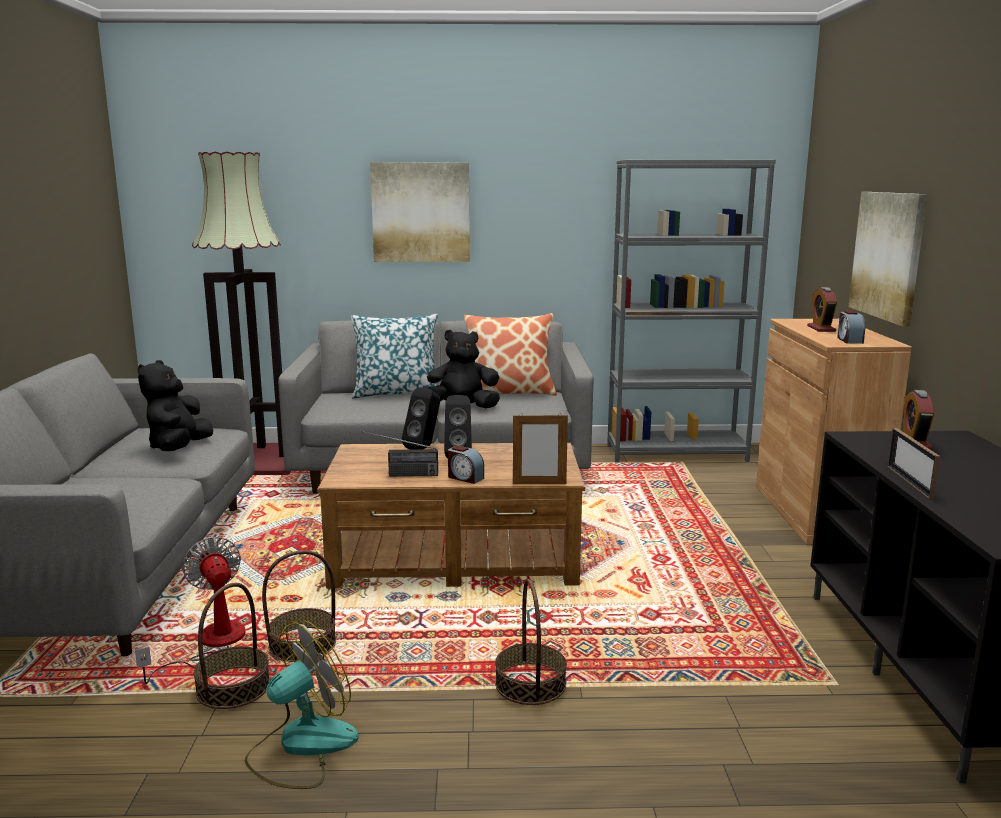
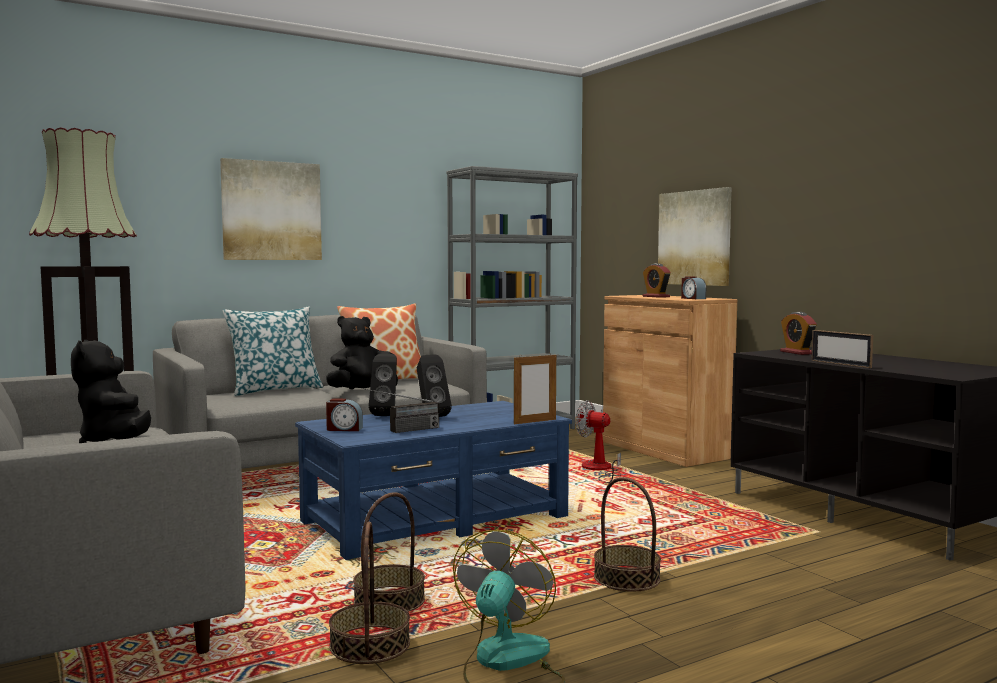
camera: 30 degrees left, 10 degrees down
fan [135,537,246,684] -> fan moved to [575,400,622,483]
brown coffee table [317,443,585,588] -> blue coffee table [295,401,572,560]
alarm clock [448,446,484,484] -> alarm clock moved to [326,399,363,431]

